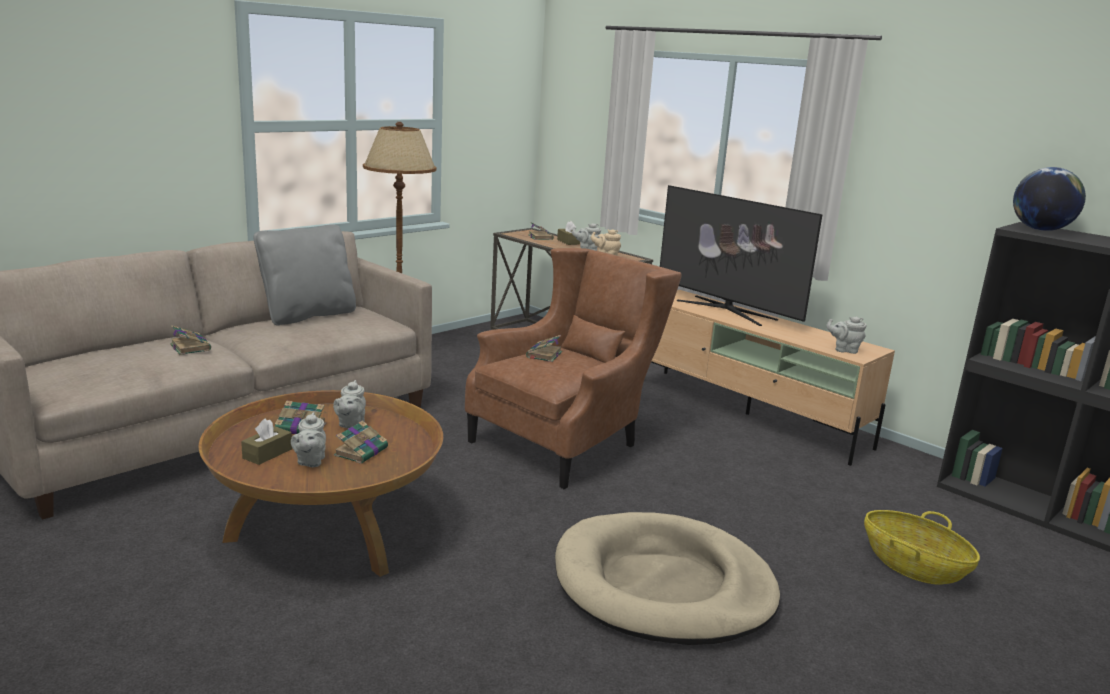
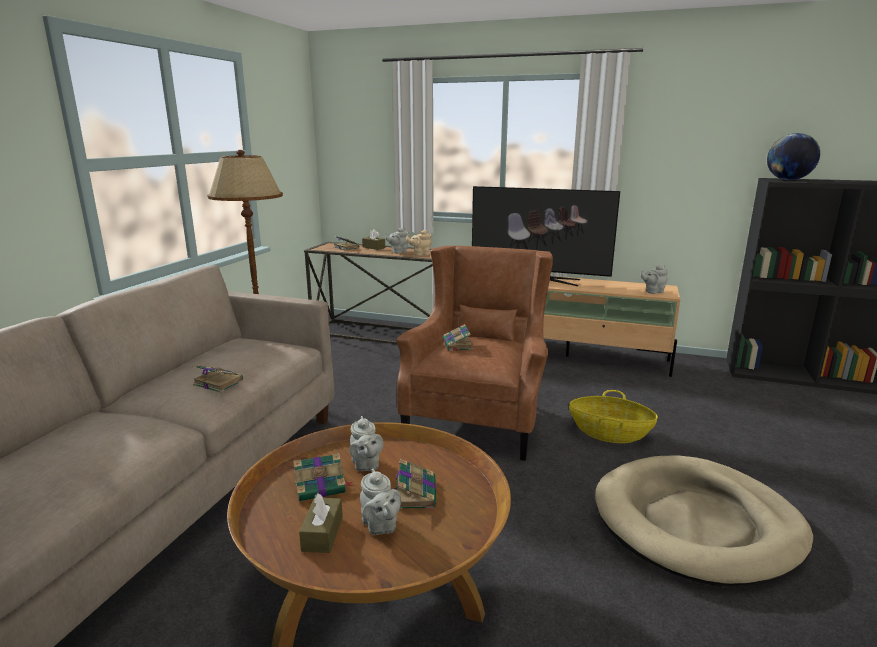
camera: 25 degrees left, 0 degrees up
book [170,325,211,355] -> book moved to [193,365,243,393]
grey pillow [253,224,356,325] -> none
basket [864,510,980,585] -> basket moved to [569,390,658,443]

